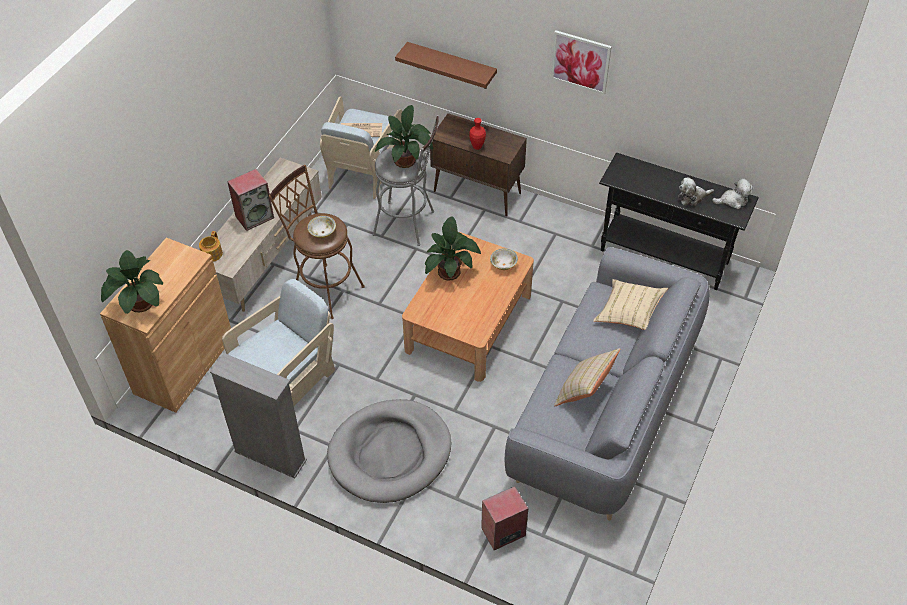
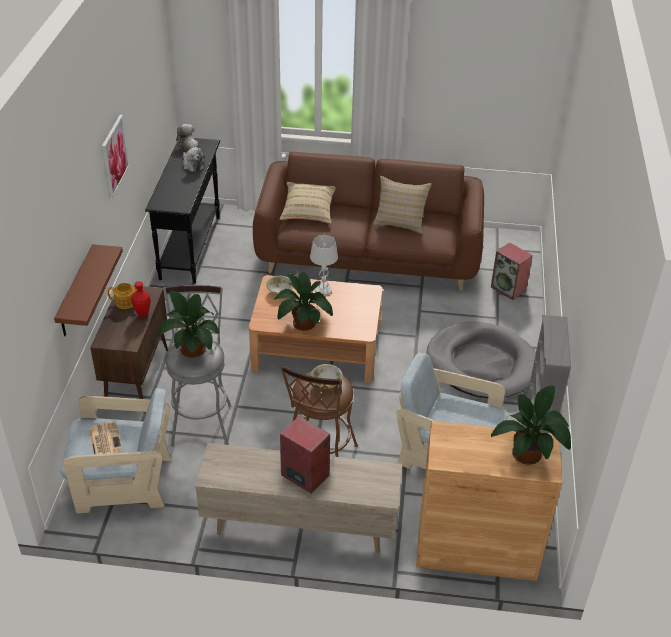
camera: 110 degrees left, 10 degrees down
teapot [199,231,223,262] -> teapot moved to [108,283,137,309]
grey sofa [505,247,710,521] -> brown sofa [253,152,484,291]
none -> white table lamp [310,235,338,296]

